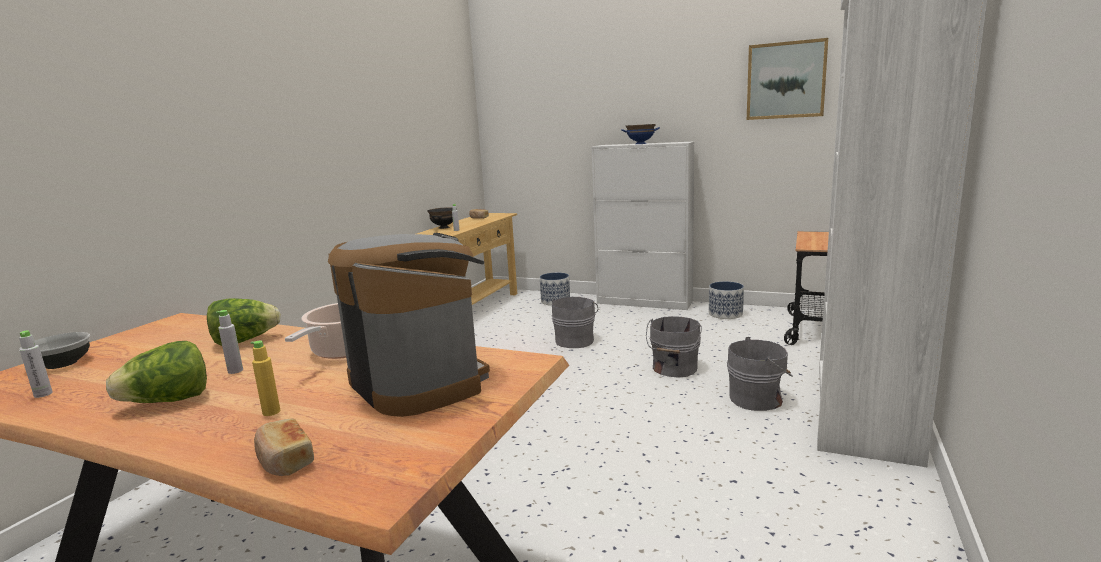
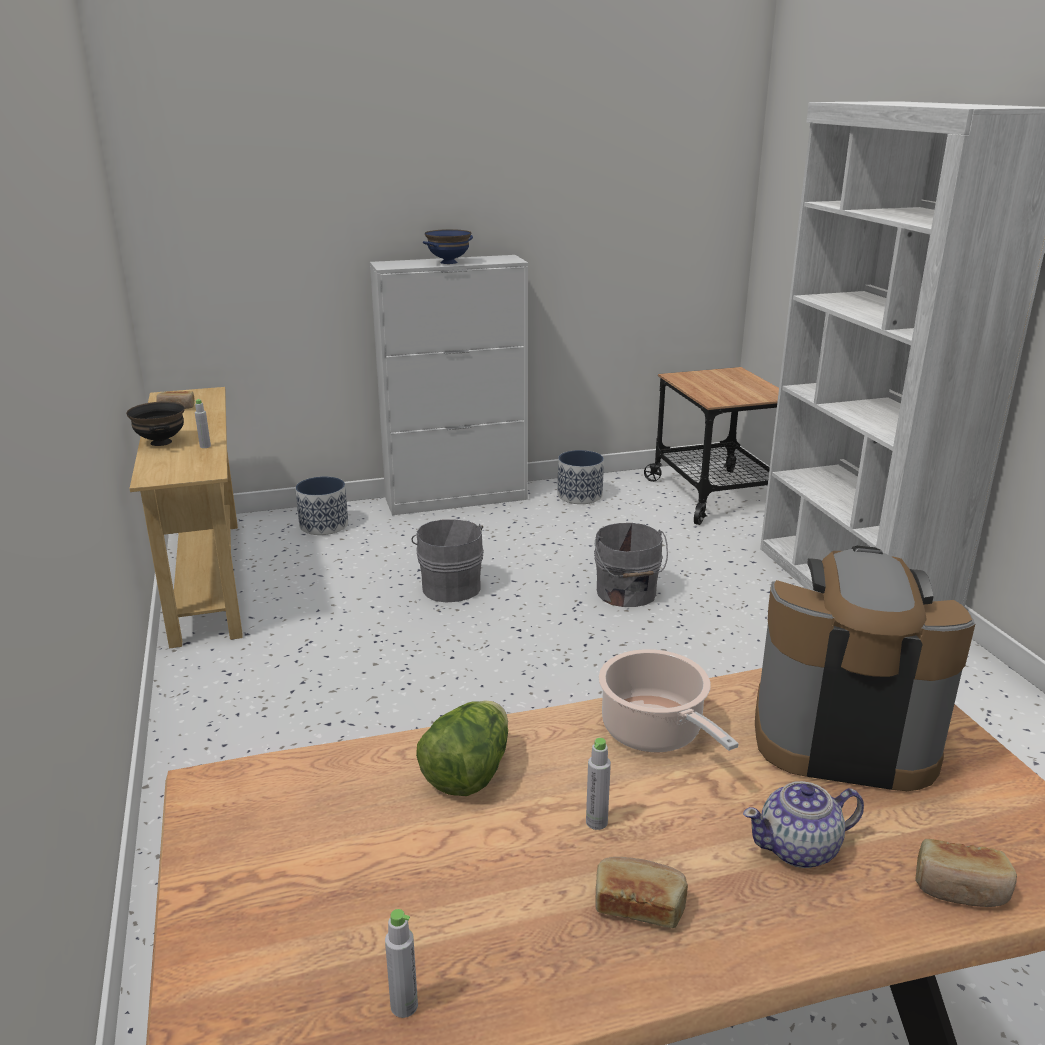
camera: 40 degrees left, 10 degrees up
bowl [19,332,90,369] -> none
lettuce [106,341,207,403] -> bread [595,857,688,928]
yellow bottle [251,340,280,416] -> teapot [743,781,864,868]
grey bucket [727,337,792,411] -> none
picture [747,38,828,120] -> none

